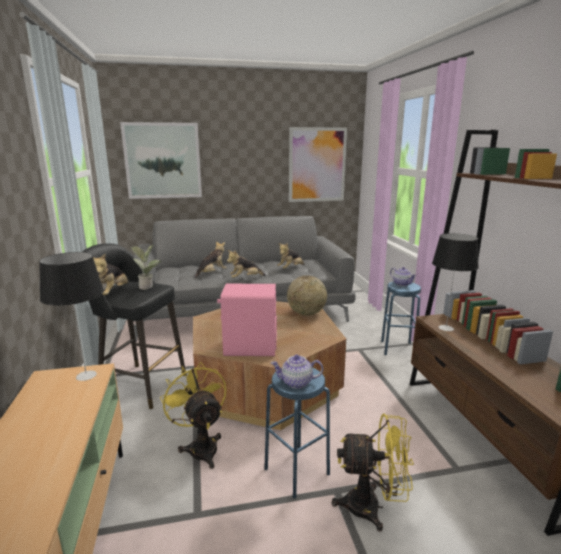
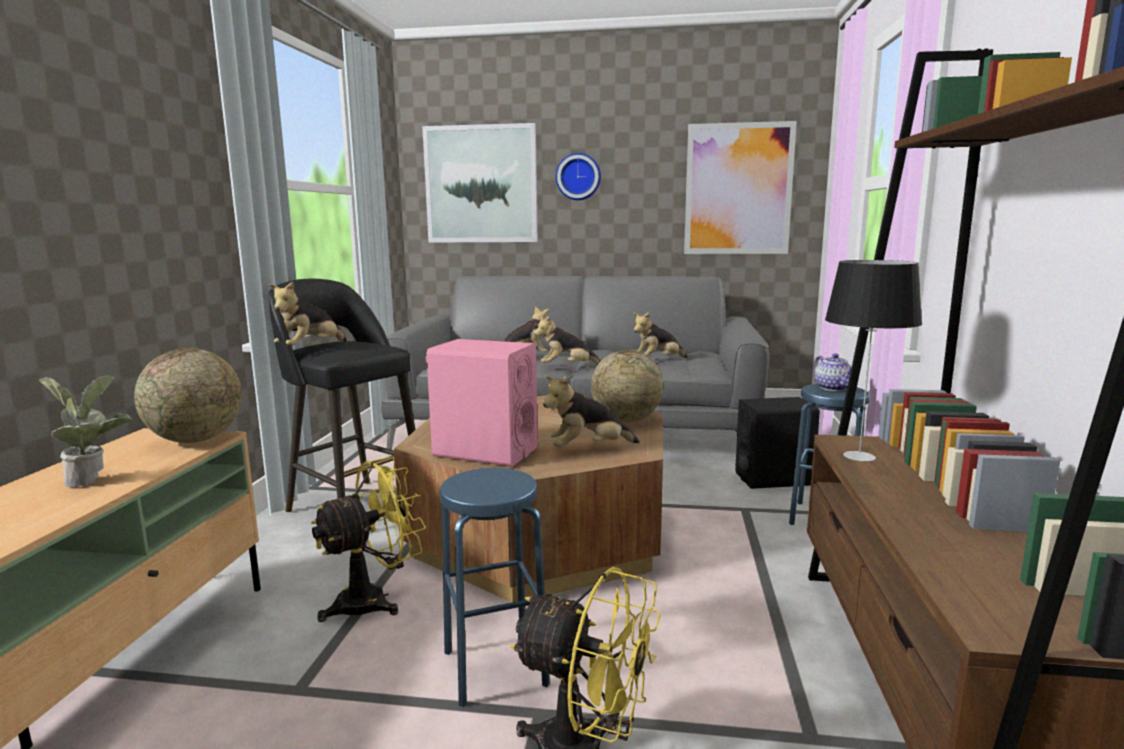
camera: 20 degrees right, 5 degrees down
table lamp [39,252,104,381] -> globe [134,348,242,443]
potted plant [130,244,161,290] -> potted plant moved to [39,375,132,488]
yellow fan [160,362,226,469] -> yellow fan turned 60 degrees clockwise [311,457,426,622]
teapot [271,355,323,389] -> none
none -> plush toy [543,376,640,447]
none -> wall clock [556,153,601,200]
none -> black speaker [735,397,820,489]

